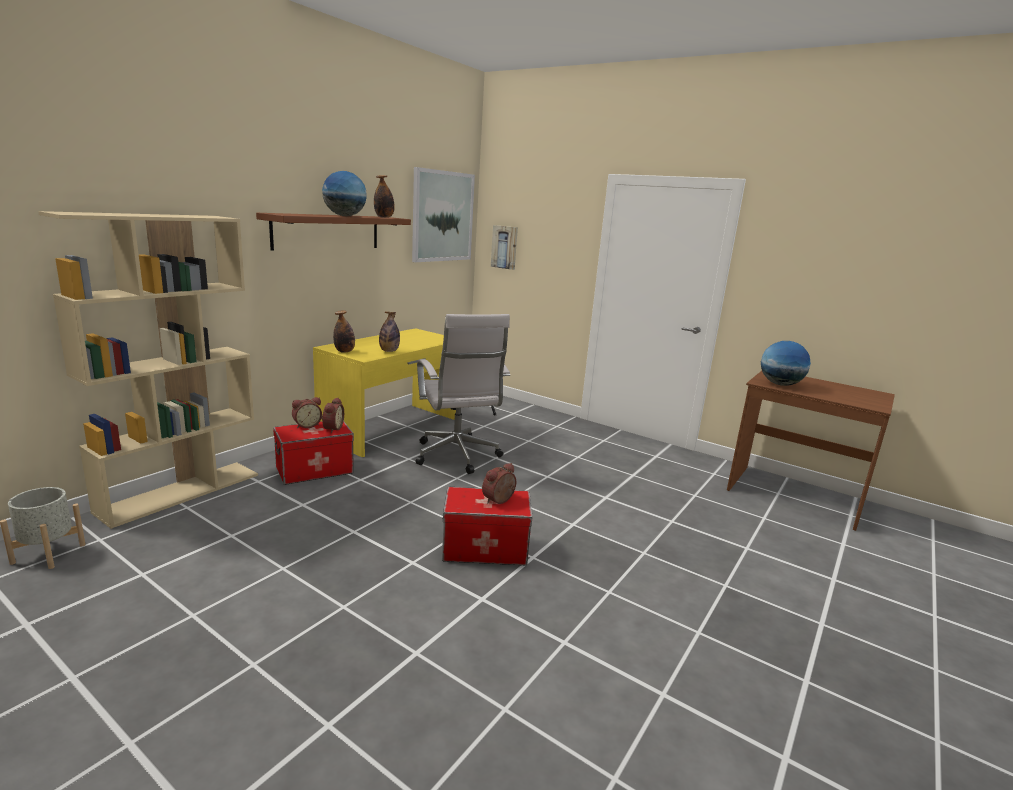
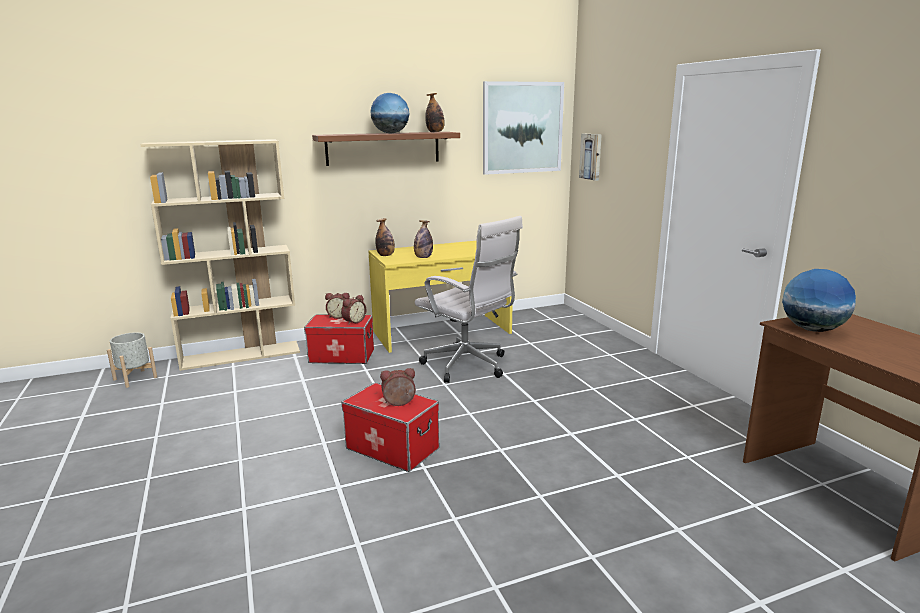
camera: 35 degrees right, 0 degrees up
white office chair [416,314,510,474] -> white office chair turned 60 degrees counterclockwise [415,216,523,383]

